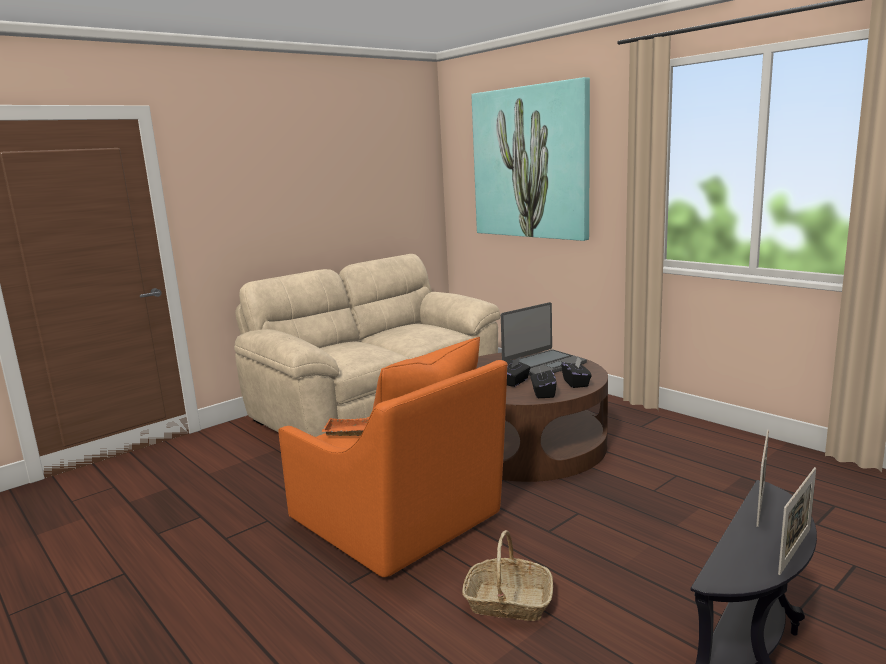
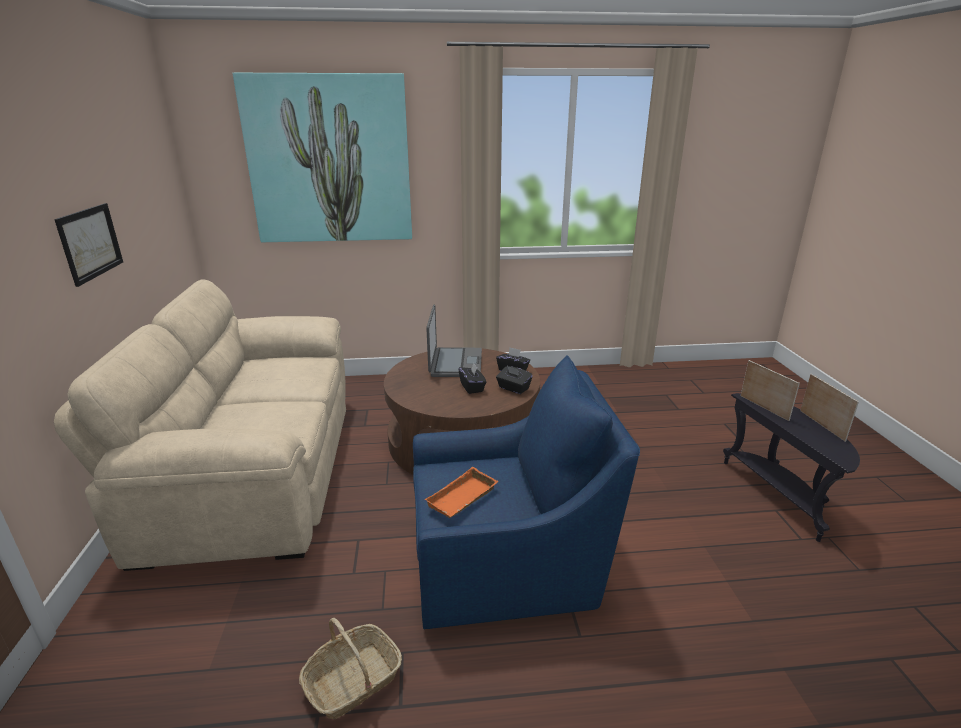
camera: 55 degrees left, 10 degrees up
orange armchair [278,337,508,577] -> blue armchair [413,355,640,630]
basket [462,530,553,621] -> basket moved to [299,618,402,719]
none -> picture [54,203,123,287]

